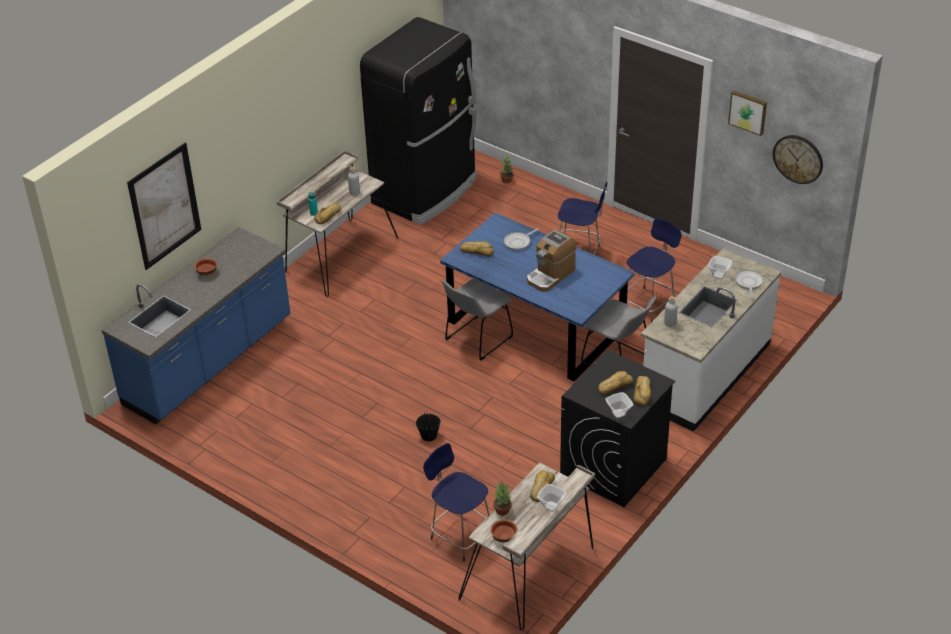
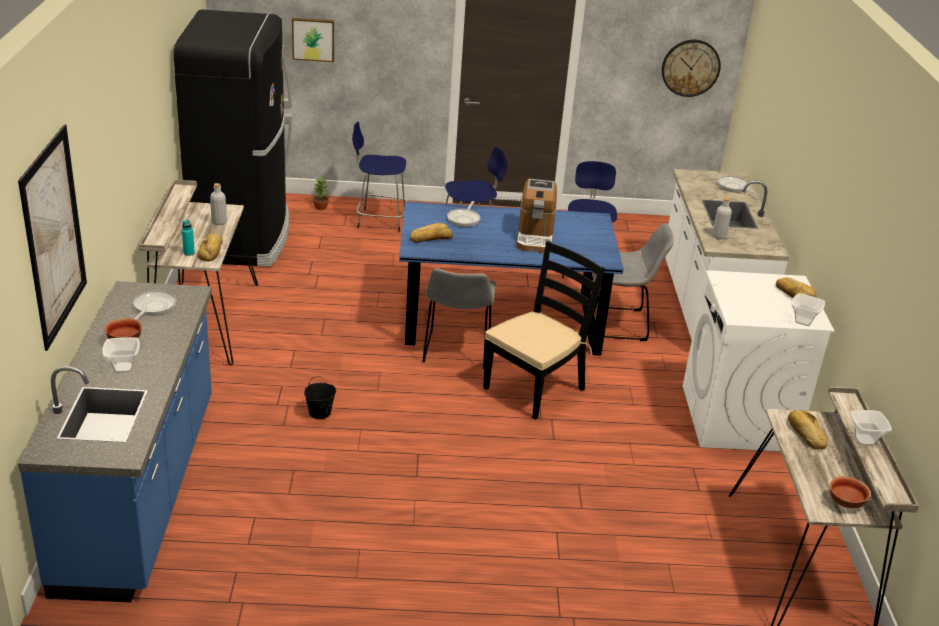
camera: 40 degrees left, 10 degrees down
black bucket [416,411,441,441] -> black bucket moved to [304,376,336,419]
blue stool [423,443,489,561] -> blue stool moved to [352,122,408,232]
potted plant [493,482,512,516] -> none
black washing machine [560,350,675,507] -> white washing machine [683,270,835,451]
bread [598,371,633,395] -> none
bowl [708,256,732,279] -> bowl moved to [102,337,140,373]
picture [728,90,767,136] -> picture moved to [292,18,334,62]
none -> frying pan [133,291,176,320]
none -> black chair [483,241,605,420]

